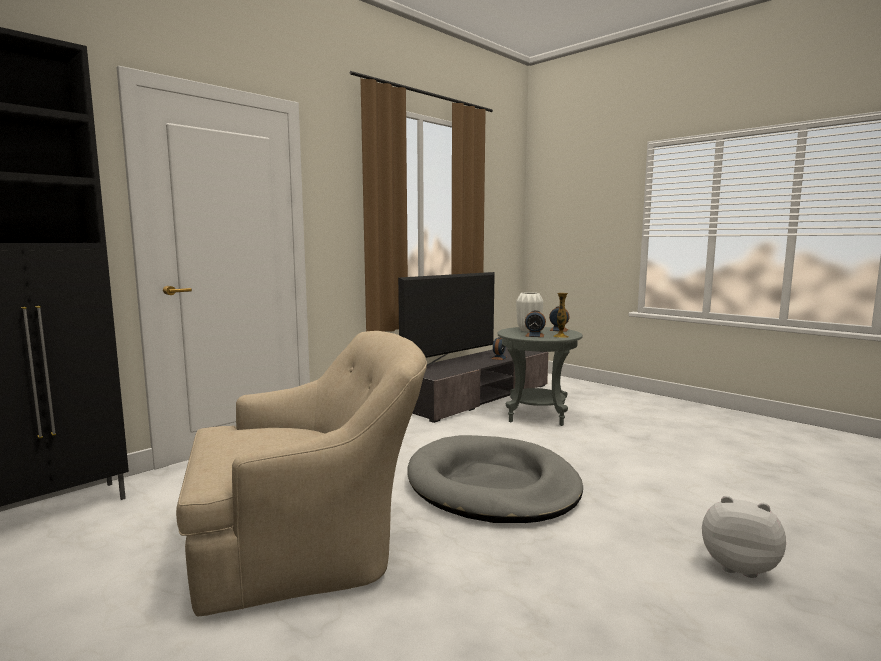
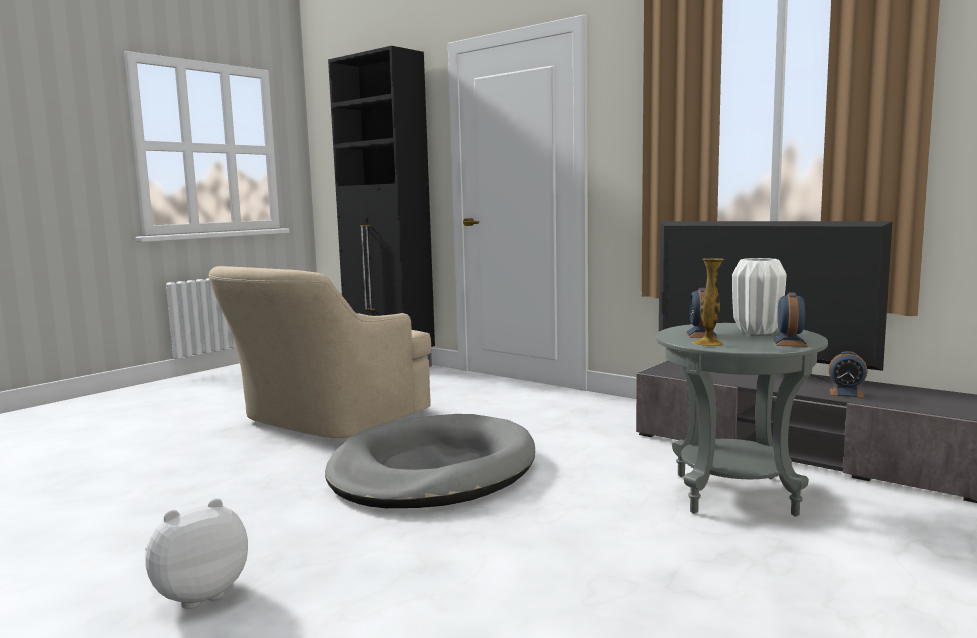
camera: 85 degrees right, 0 degrees up
beige armchair [176,331,427,616] -> beige armchair turned 60 degrees clockwise [209,266,431,438]
plush toy [702,496,786,578] -> plush toy turned 150 degrees counterclockwise [145,498,248,609]

